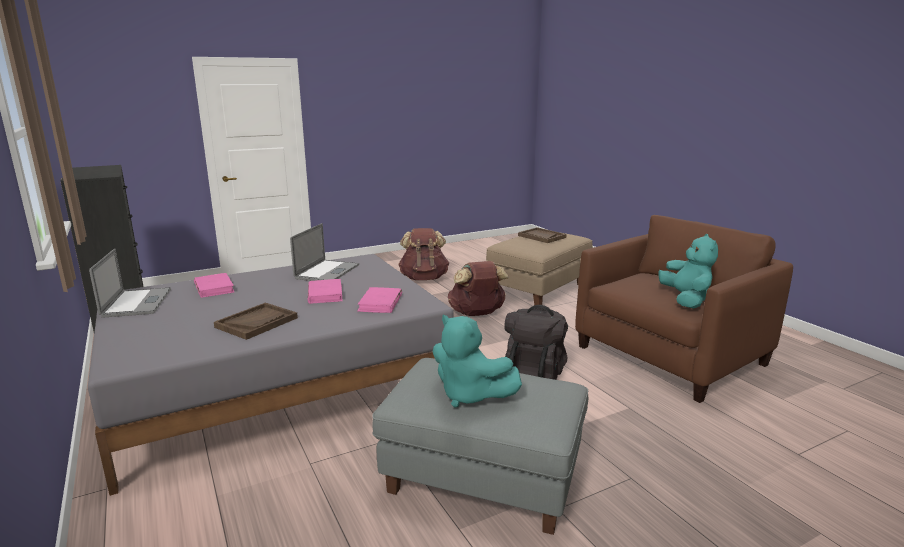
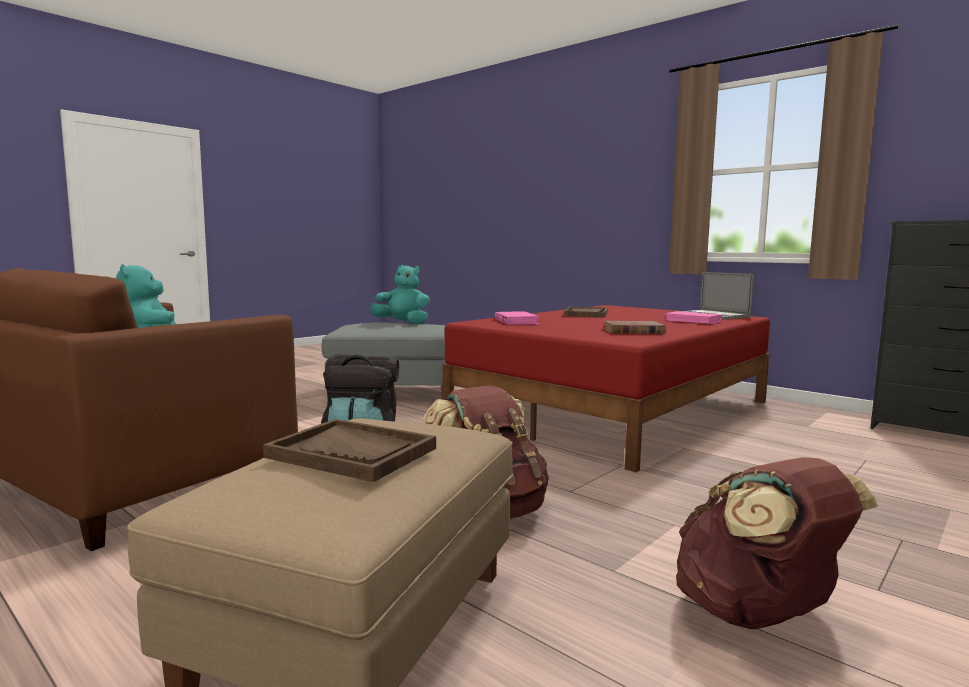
camera: 160 degrees right, 10 degrees down
grey bed [88,254,454,496] -> red bed [443,305,770,472]
laptop [290,223,359,281] -> brown book [603,321,666,334]
pink book [308,279,343,304] -> none

